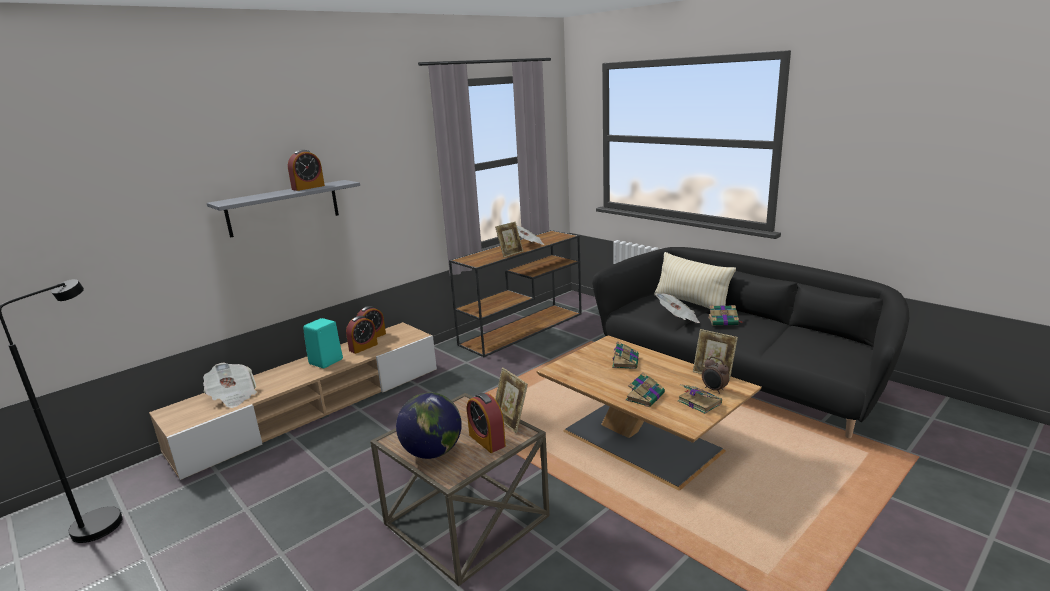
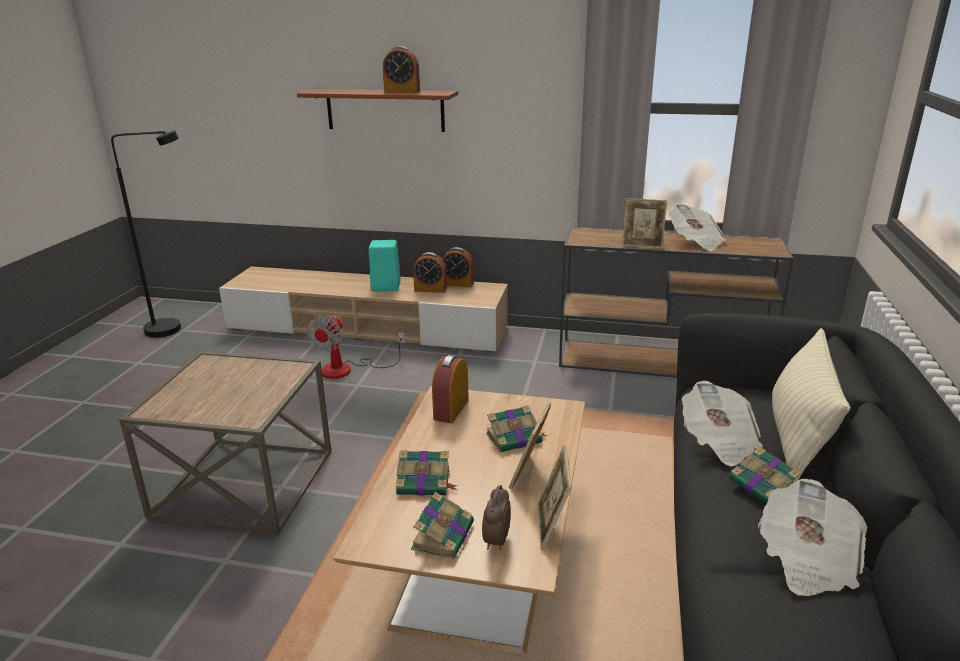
camera: 55 degrees right, 5 degrees up
newspaper [203,363,257,408] -> newspaper moved to [758,479,867,596]
grey shelf [207,180,360,238] -> brown shelf [297,89,458,132]
globe [396,392,462,459] -> none
alarm clock [467,393,506,453] -> alarm clock moved to [432,355,469,423]
picture frame [495,367,528,433] -> picture frame moved to [509,403,551,489]
none -> fan [307,315,405,379]

